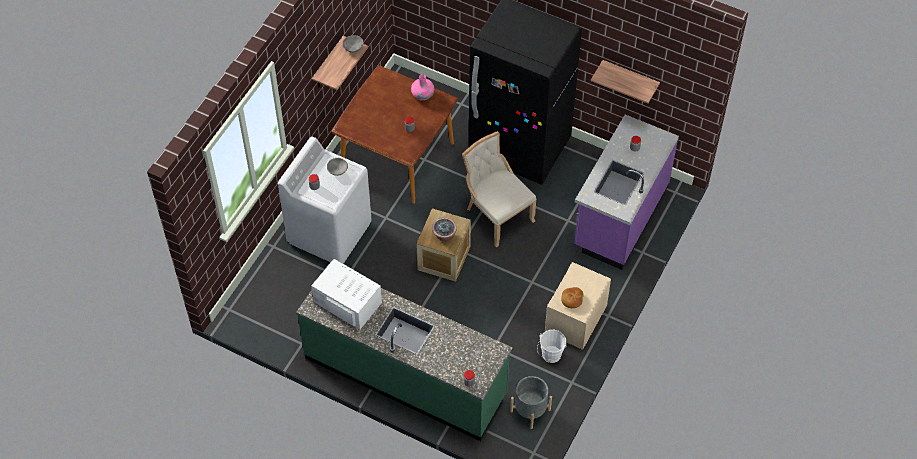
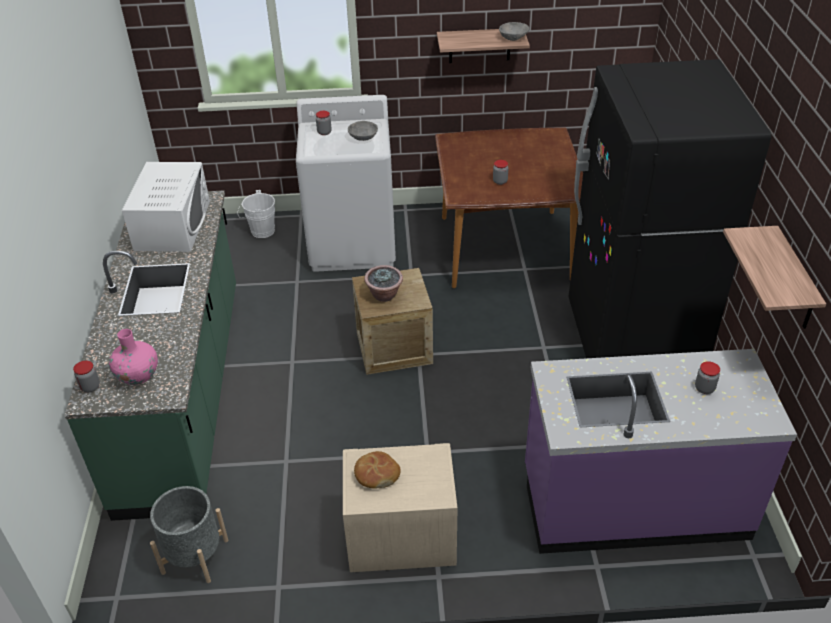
camera: 60 degrees right, 15 degrees down
pink vase [411,74,434,101] -> pink vase moved to [109,329,158,385]
beige chair [462,131,536,248] -> none
white bucket [537,330,567,363] -> white bucket moved to [238,190,275,238]

